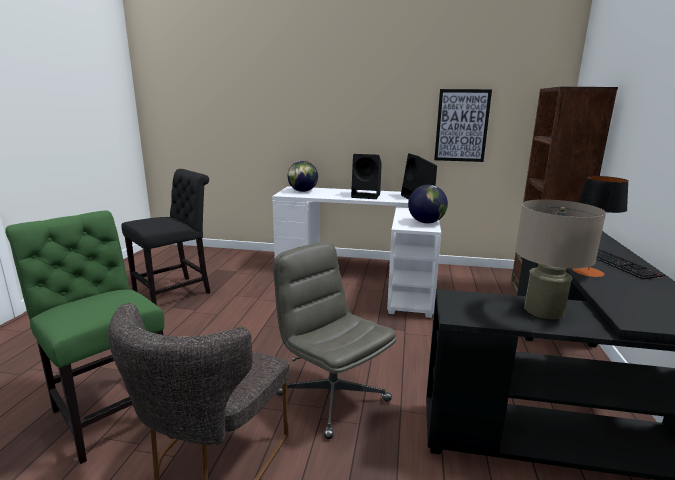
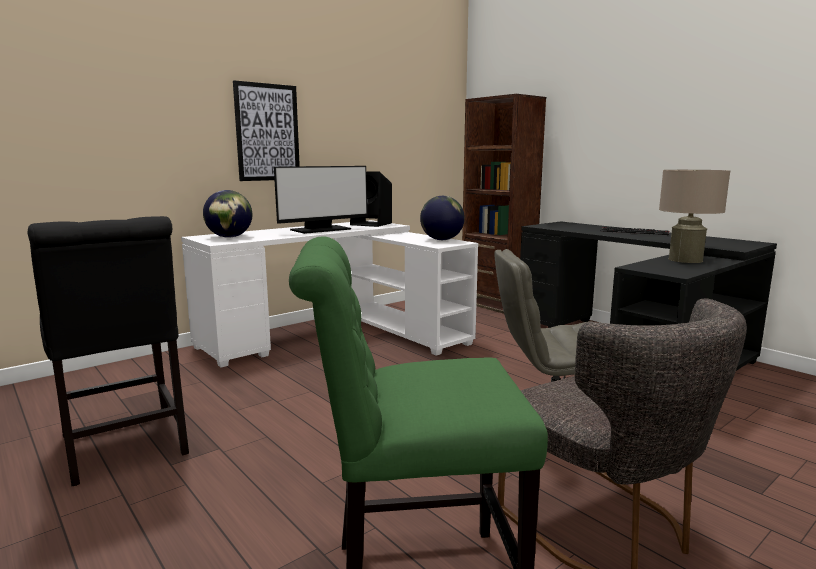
camera: 50 degrees left, 5 degrees down
black chair [121,169,211,305] -> black chair turned 150 degrees clockwise [28,216,189,486]
black speaker [351,154,382,199] -> monitor [274,166,368,234]
picture [434,89,492,162] -> picture moved to [233,80,300,181]
table lamp [573,176,629,277] -> none

